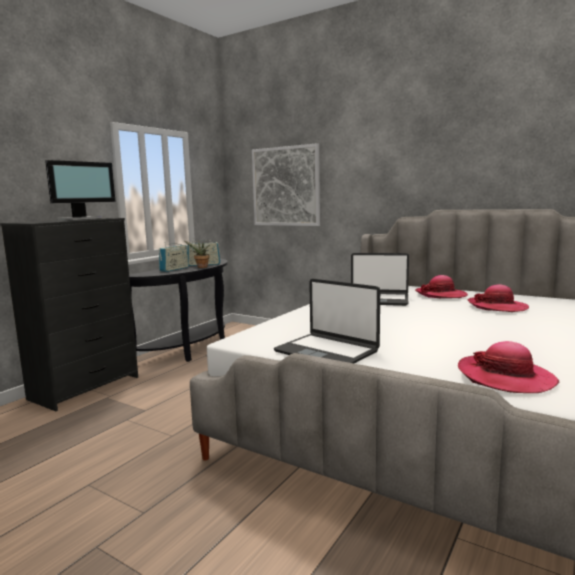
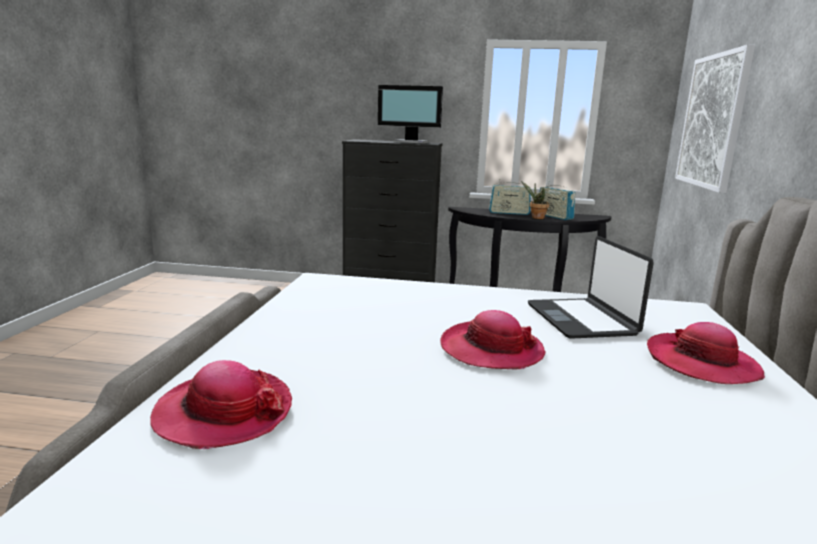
camera: 65 degrees right, 5 degrees up
laptop [274,279,380,363] -> none
hat [467,284,529,312] -> hat moved to [440,310,546,370]

